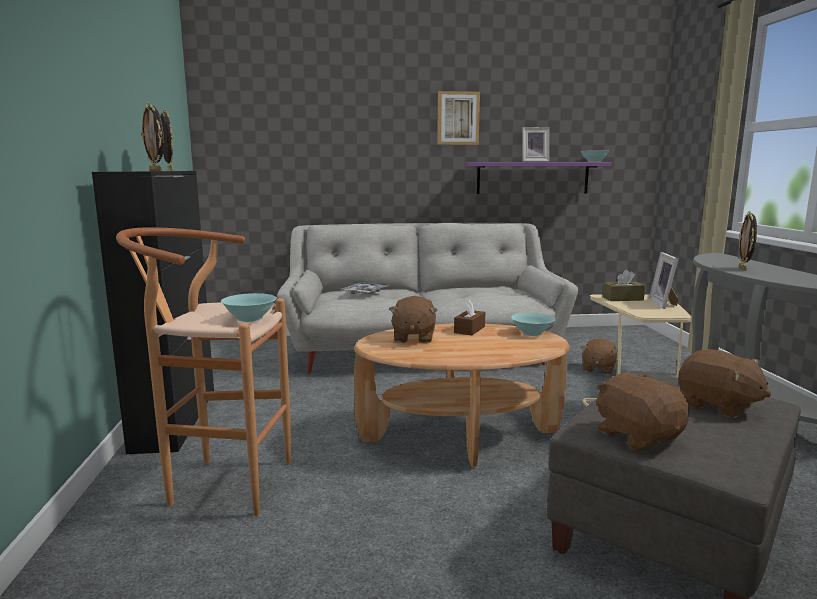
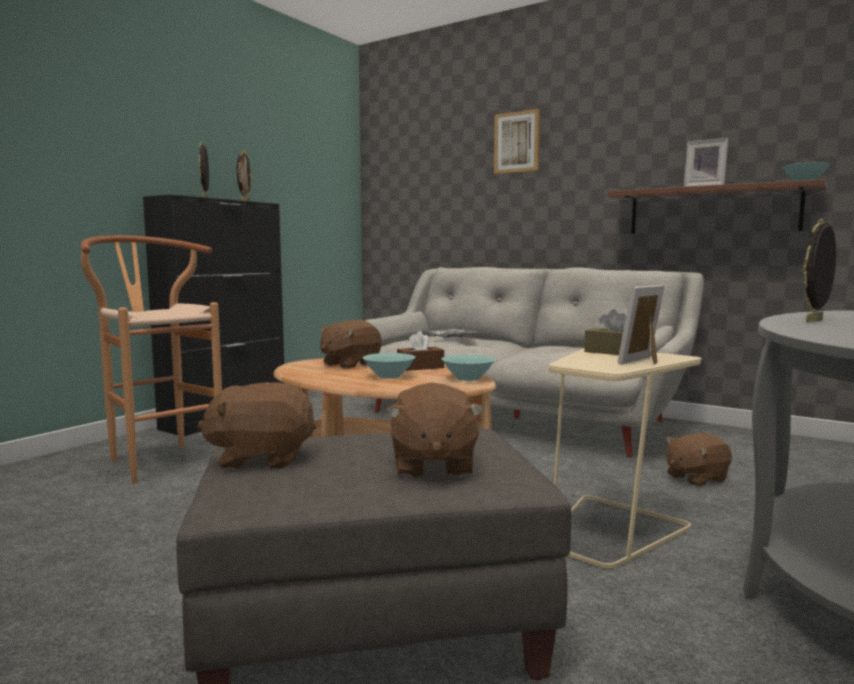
camera: 40 degrees right, 5 degrees down
turquoise bowl [221,293,277,322] -> turquoise bowl moved to [363,353,415,379]
picture [437,91,480,145] -> picture moved to [494,109,540,174]
purple shelf [466,162,612,194] -> brown shelf [608,179,827,234]
brown plush toy [597,373,690,450] -> brown plush toy turned 105 degrees counterclockwise [198,382,317,469]

